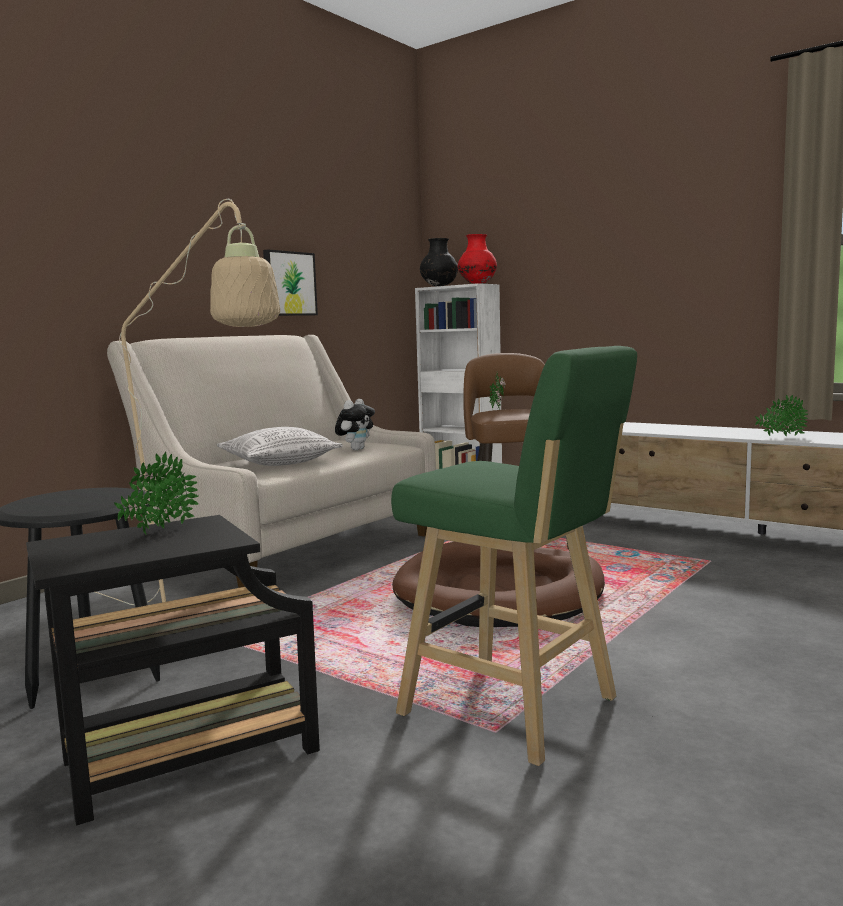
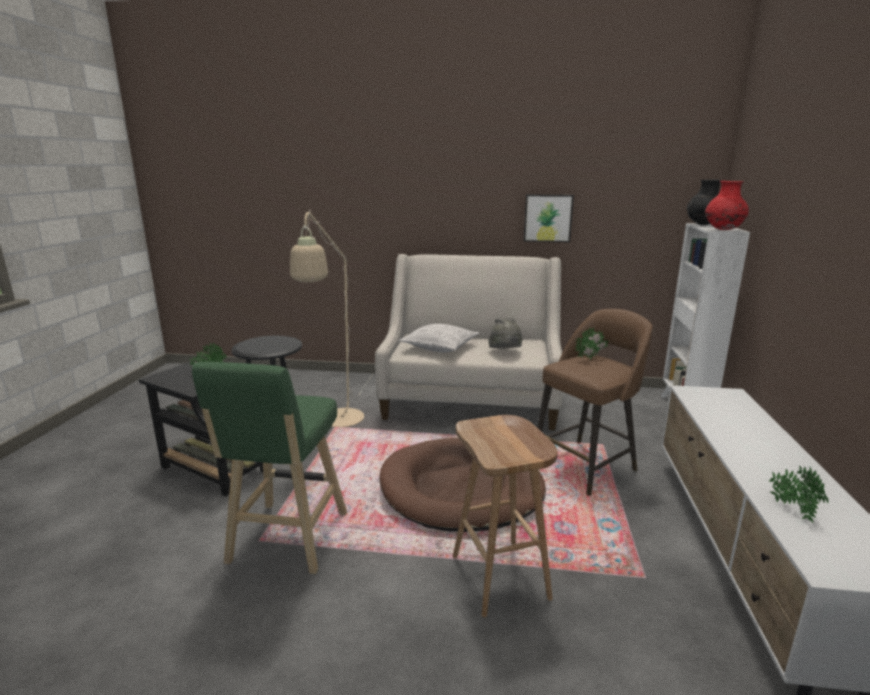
camera: 60 degrees right, 10 degrees up
plush toy [335,399,375,450] -> grey hat [488,318,522,348]
none -> brown stool [453,415,558,617]

